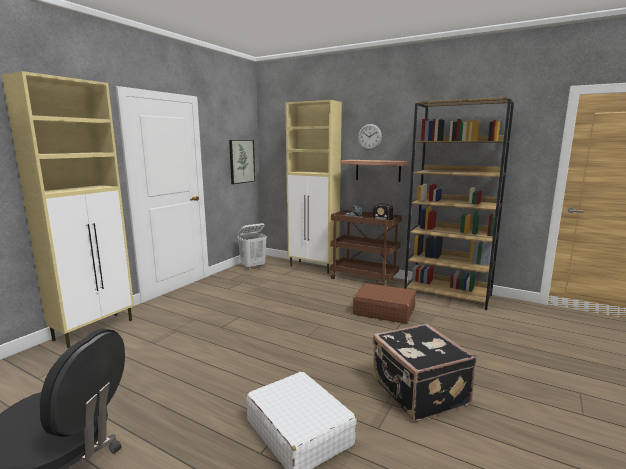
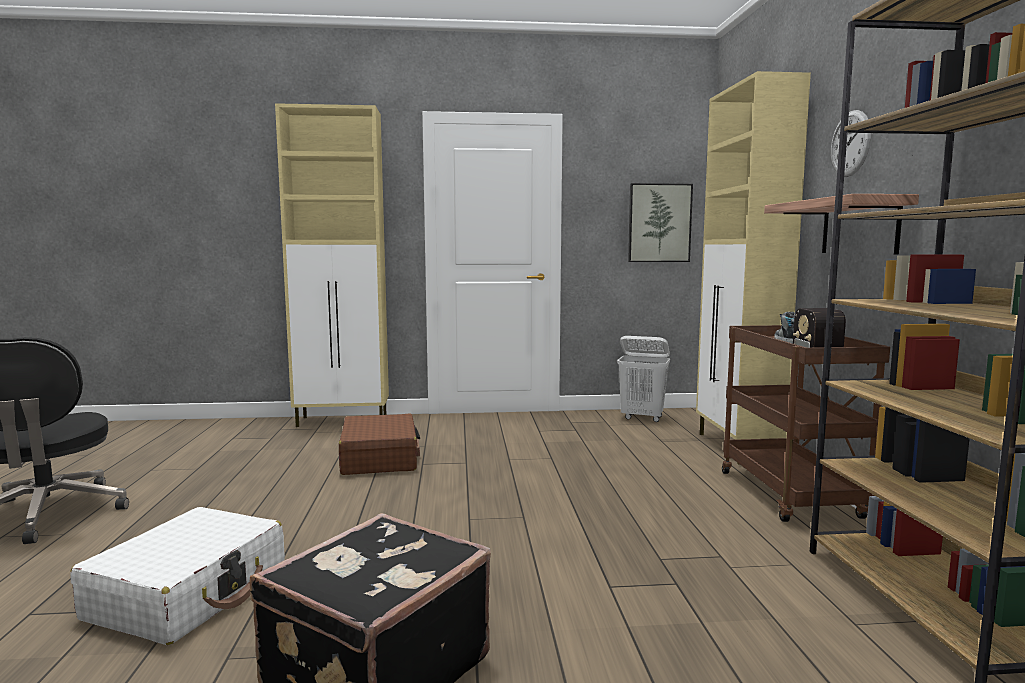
camera: 55 degrees right, 5 degrees down
brown suitcase [353,283,416,324] -> brown suitcase moved to [339,414,420,475]

